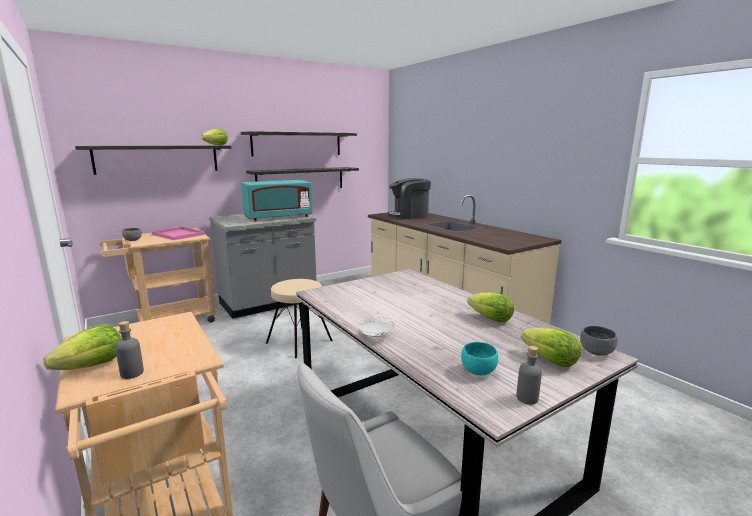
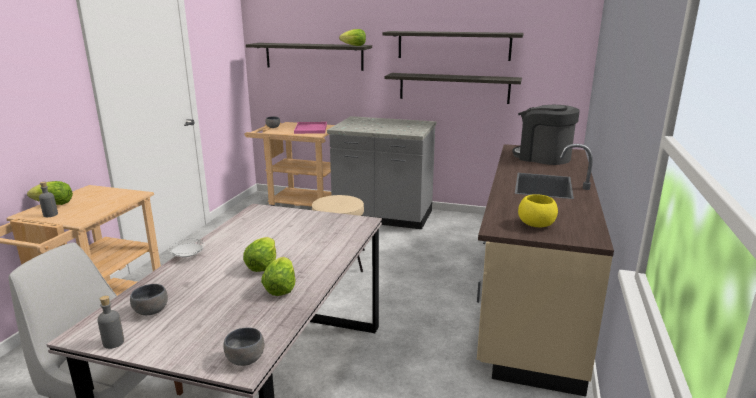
camera: 50 degrees right, 5 degrees up
turquoise microwave [241,180,313,221] -> none
turquoise bowl [461,342,498,375] -> grey bowl [130,284,168,315]
lettuce [521,327,581,367] -> lettuce moved to [243,237,276,272]
none -> yellow bowl [518,194,558,227]

